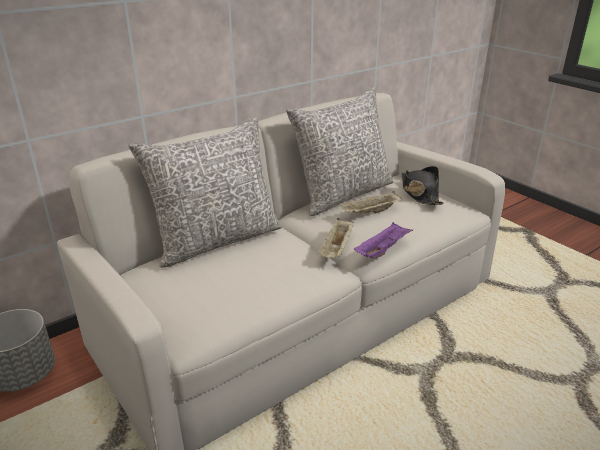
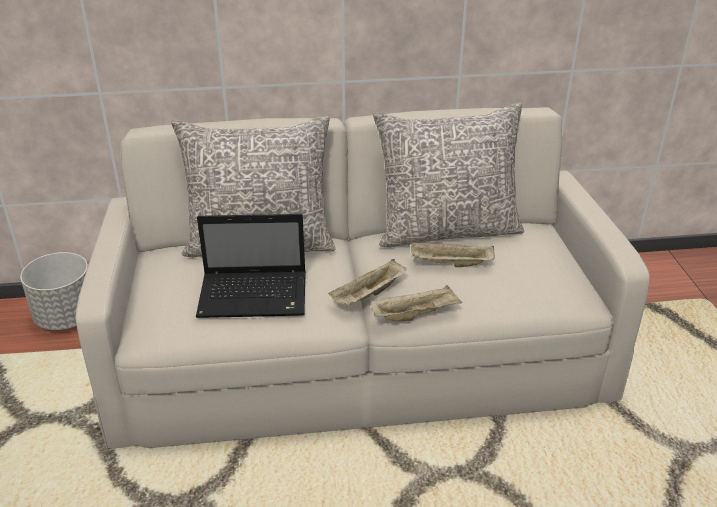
camera: 30 degrees right, 5 degrees up
purple tray [354,222,413,258] -> beige tray [370,285,462,321]
black hat [401,166,444,205] -> none
none -> laptop [196,214,306,318]

